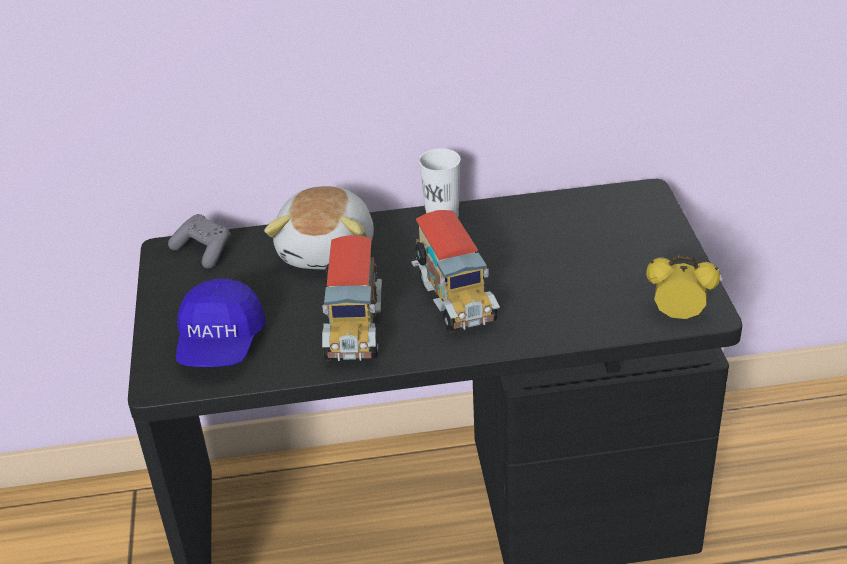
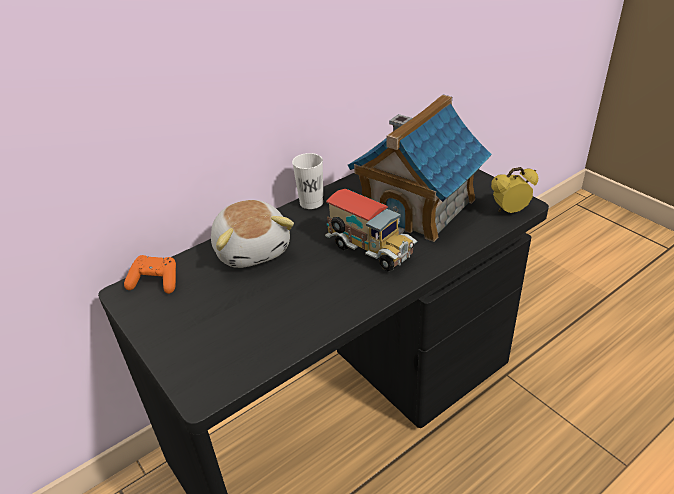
camera: 30 degrees left, 0 degrees up
grey game controller [168,214,231,269] -> orange game controller [124,255,176,294]
blue cap [176,278,266,367] -> none
toy truck [322,235,382,361] -> none
none -> toy house [348,95,492,242]

